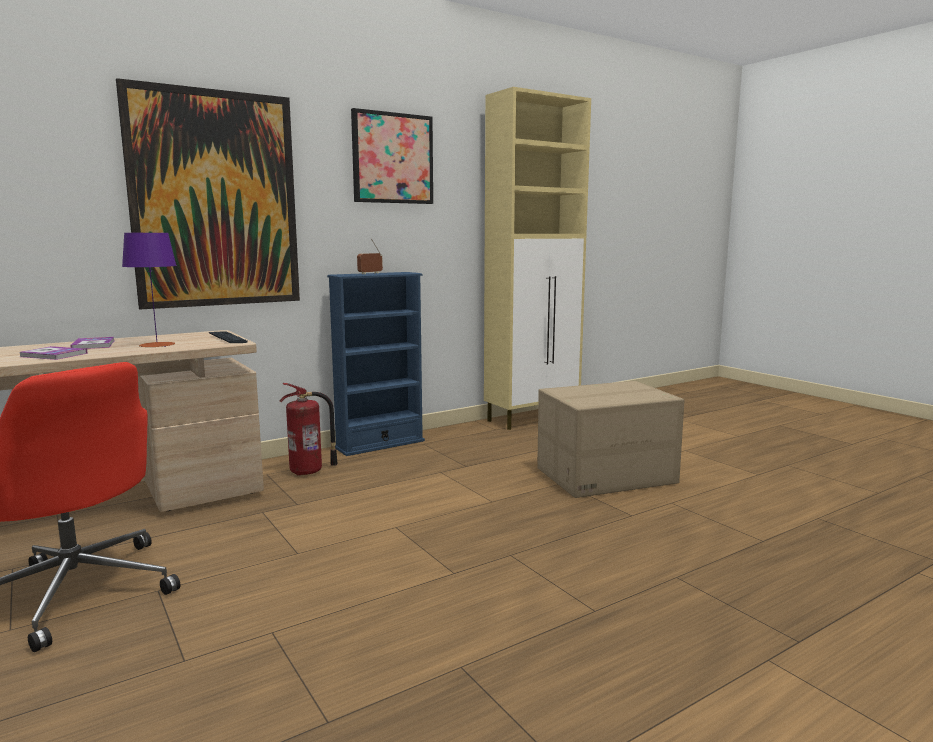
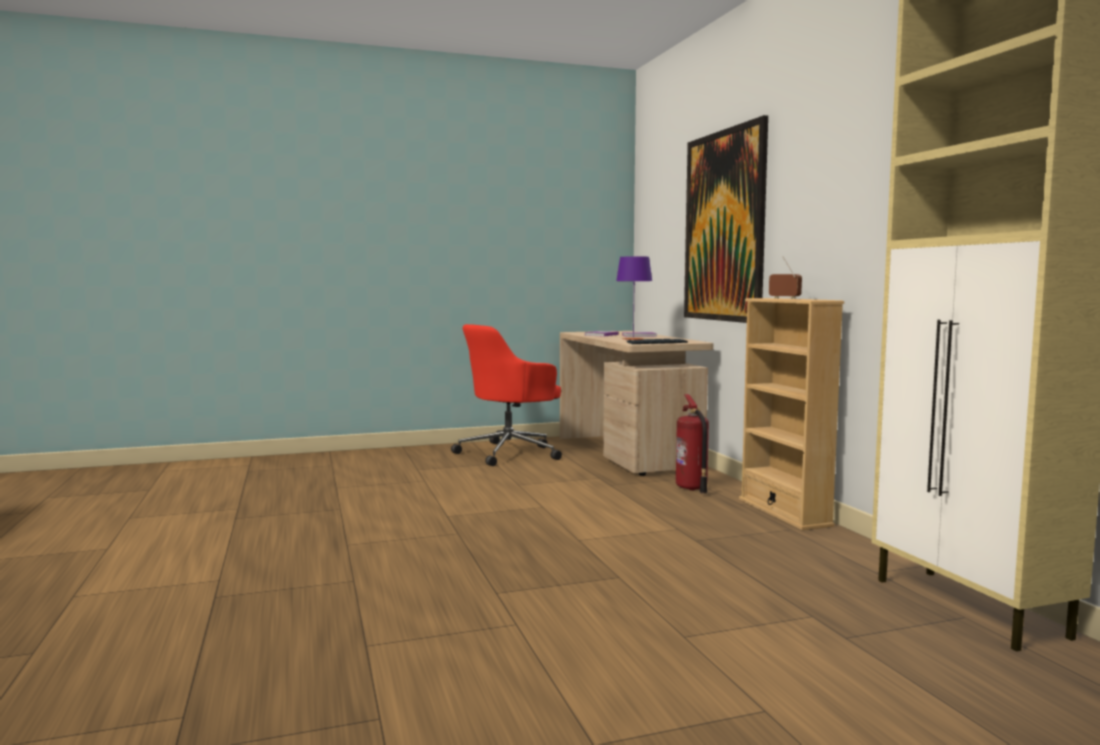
camera: 105 degrees right, 5 degrees down
blue bookcase [327,272,425,456] -> beige bookcase [739,298,844,530]
picture [351,108,433,204] -> none
cardboard box [537,381,685,498] -> none

